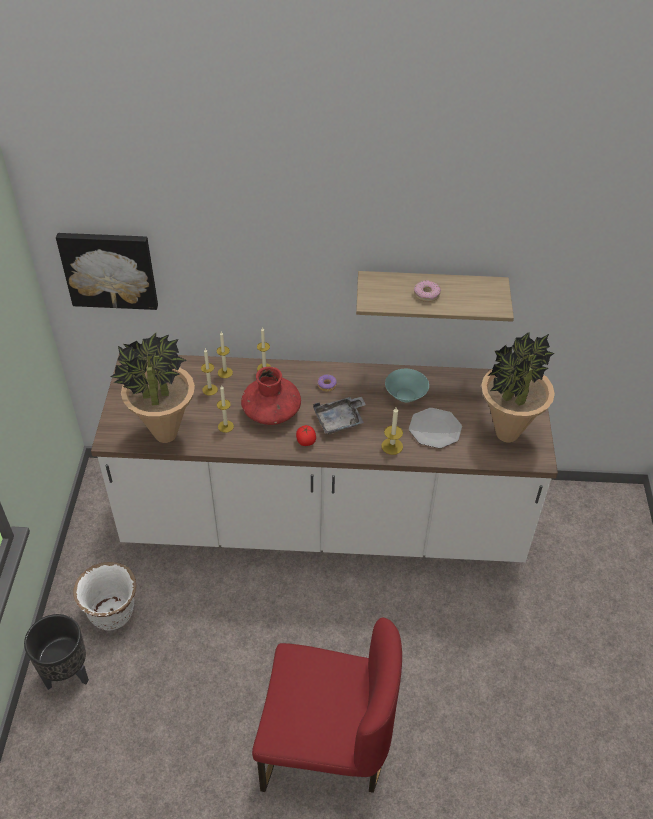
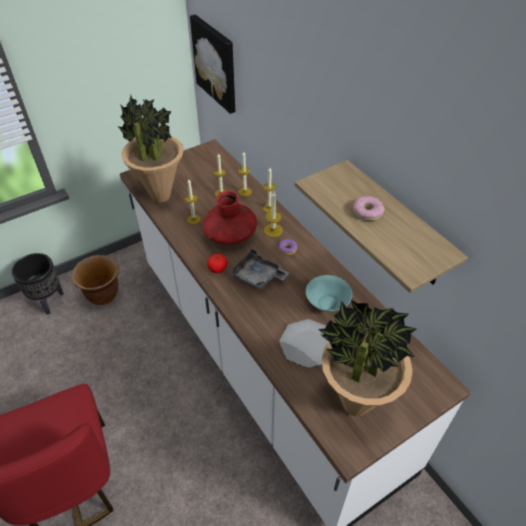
camera: 55 degrees right, 0 degrees up
white planter [73,562,136,630] -> brown planter [72,255,119,305]
candle [381,407,403,455] -> candle moved to [264,192,283,237]

